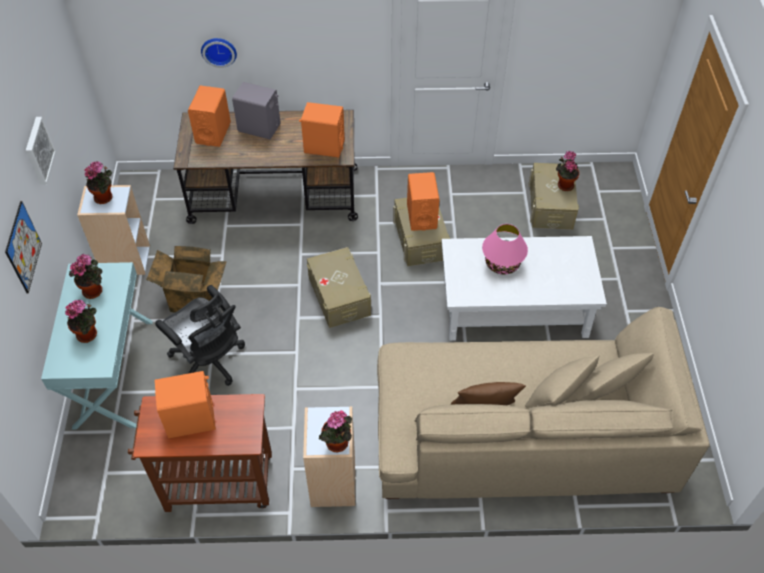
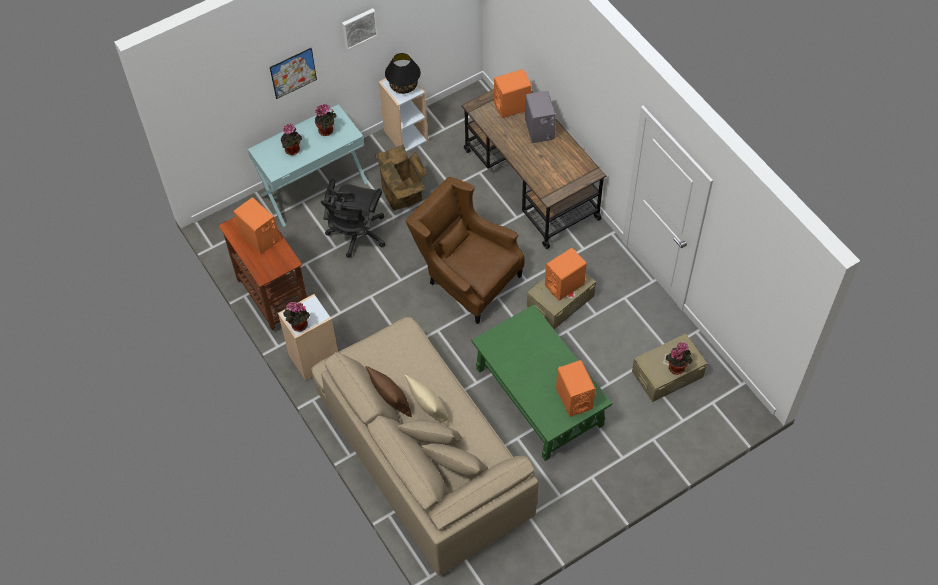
camera: 60 degrees right, 5 degrees up
potted plant [85,161,112,204] -> black table lamp [385,53,421,94]
wall clock [201,38,237,68] -> none
orange speaker [299,102,345,158] -> orange speaker moved to [556,360,596,417]
beige storage box [307,247,371,328] -> brown armchair [406,177,524,324]
white coffee table [441,236,607,341] -> green coffee table [472,305,612,461]
pink table lamp [482,224,528,275] -> none
none -> beige pillow [405,375,450,427]

